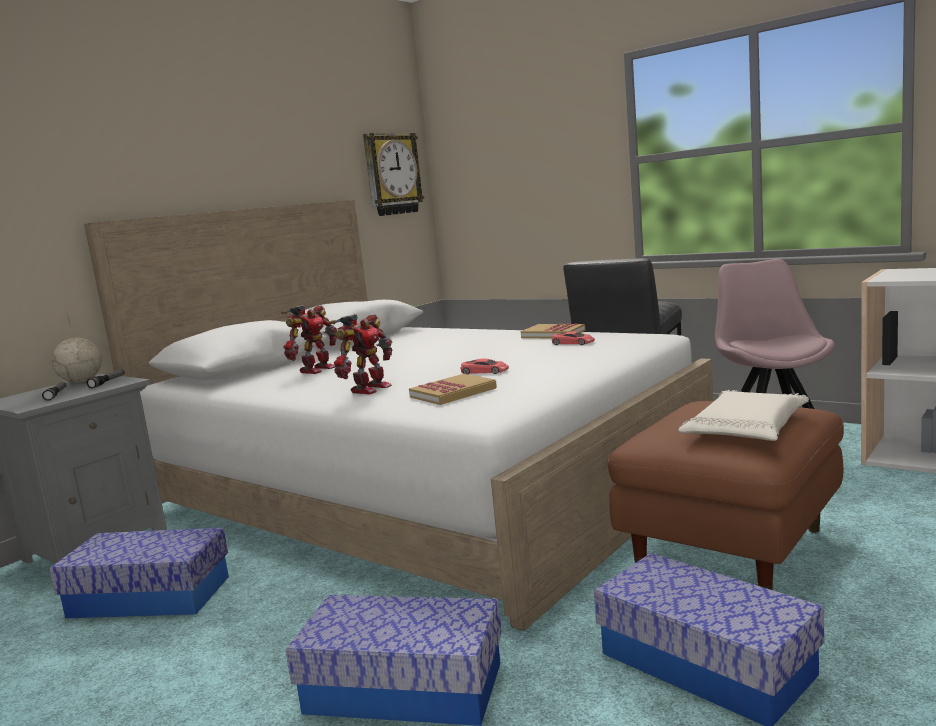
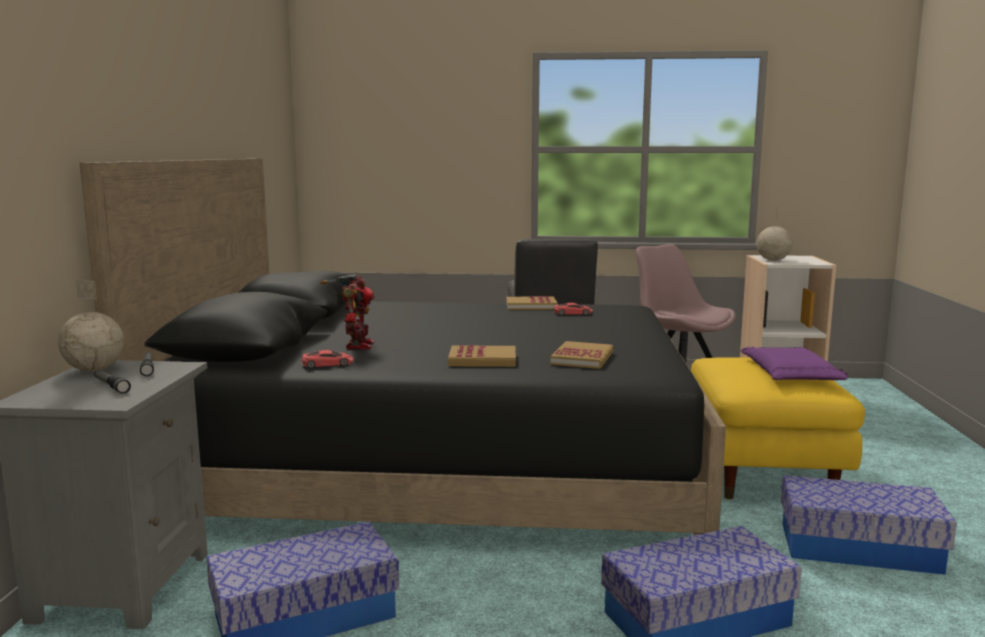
camera: 35 degrees left, 0 degrees up
white bed [84,200,713,631] -> black bed [80,159,726,535]
toy robot [329,314,392,395] -> book [448,345,516,367]
wall clock [363,133,425,216] -> none
red toy car [460,359,509,374] -> red toy car moved to [302,350,354,368]
brown ottoman [607,401,844,590] -> yellow ottoman [691,357,865,500]
white pillow [678,390,809,441] -> purple pillow [741,347,848,380]
none -> globe [756,209,793,261]

